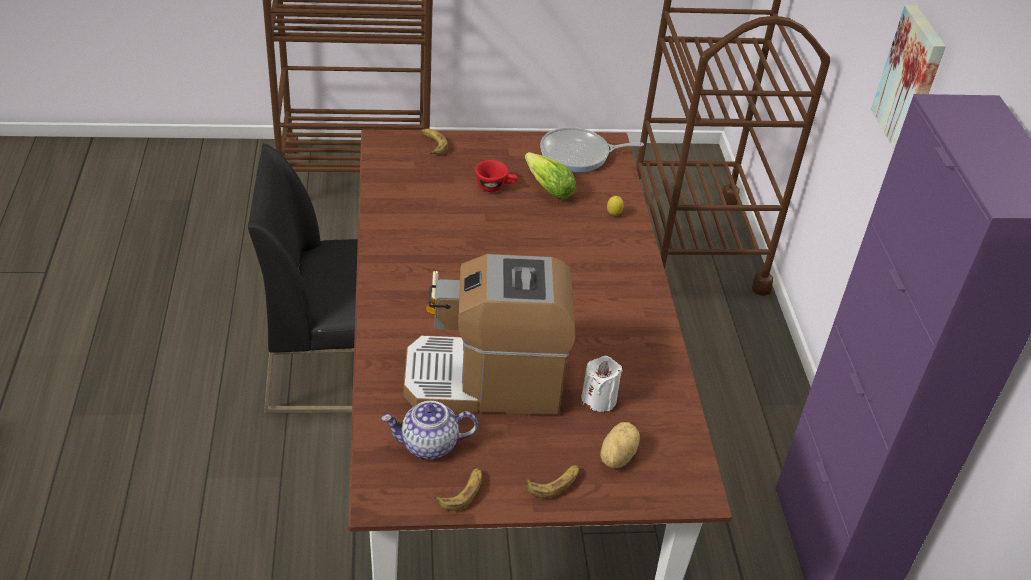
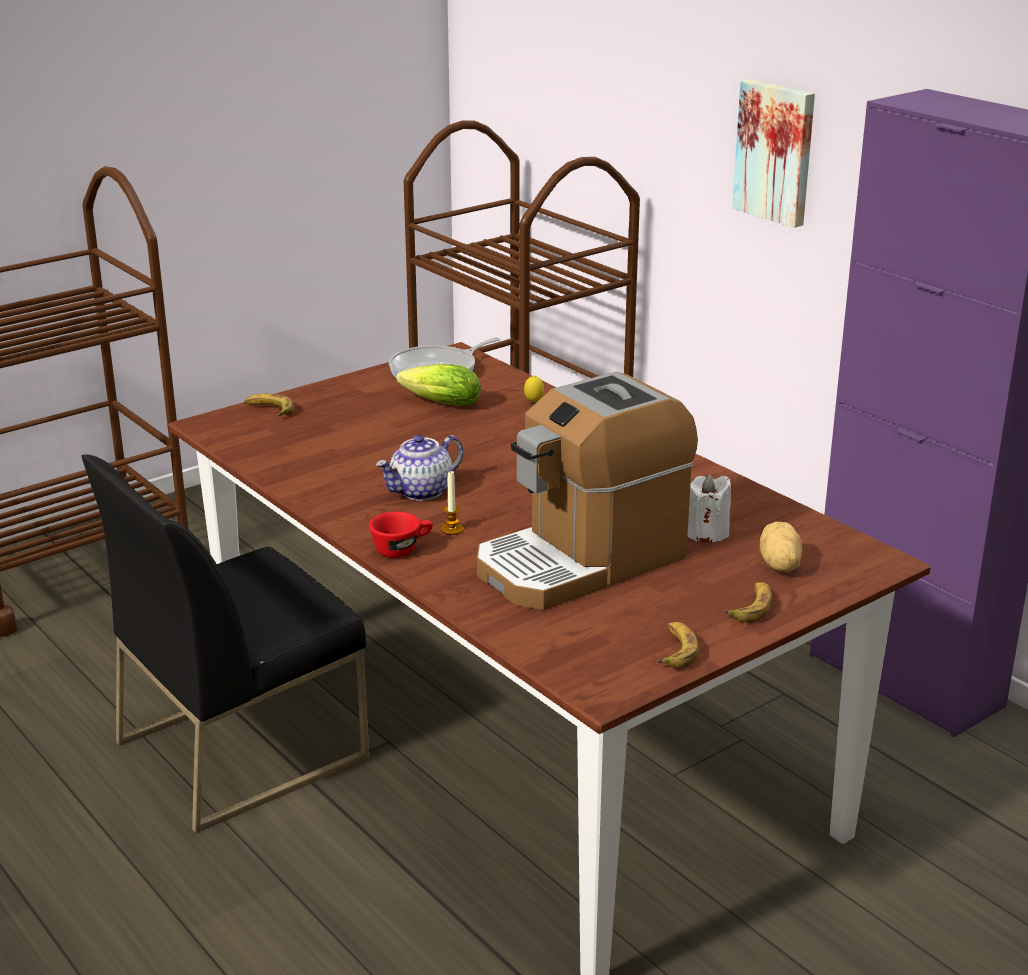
camera: 30 degrees left, 15 degrees down
teapot [382,401,478,459] -> teapot moved to [376,435,463,501]
red cup [475,160,518,192] -> red cup moved to [369,512,433,558]

